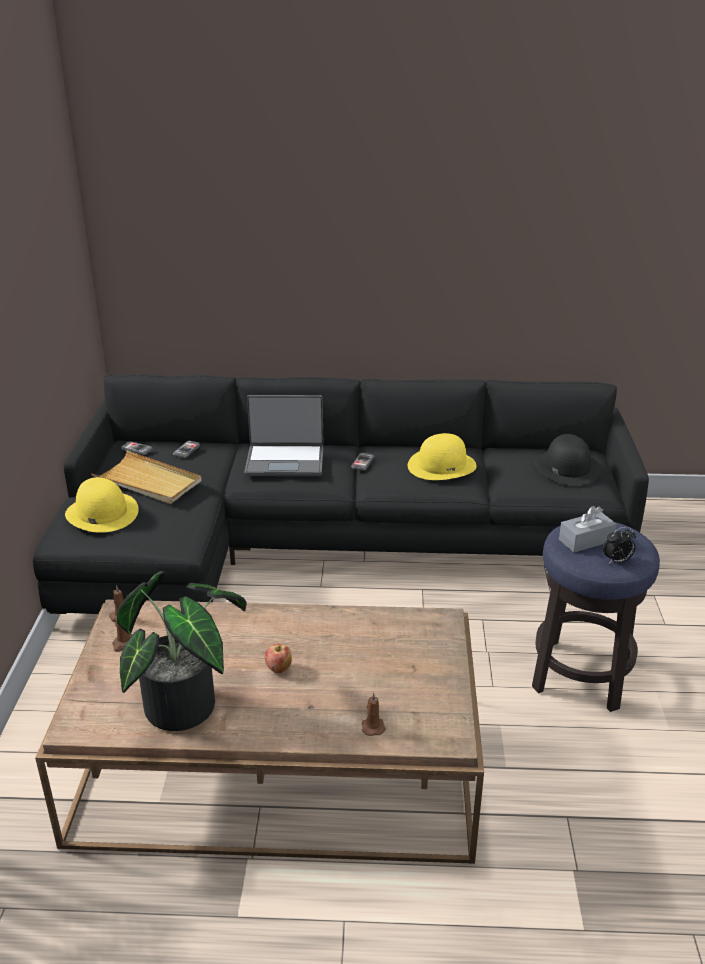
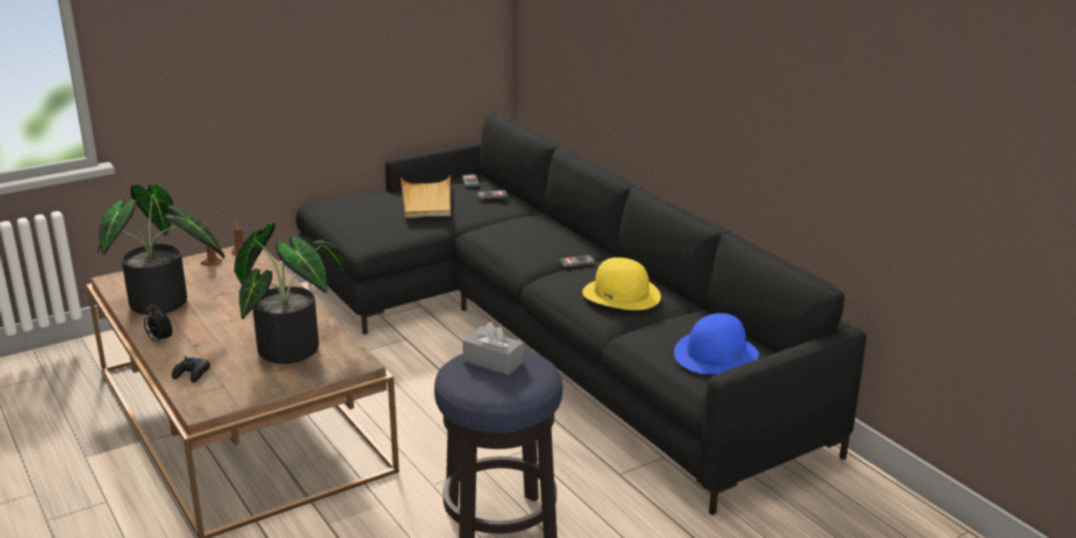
camera: 55 degrees right, 5 degrees down
yellow hat [65,477,139,533] -> none
laptop [244,395,323,476] -> none
apple [265,644,292,673] -> none
brown candle [362,692,386,736] -> black game controller [172,356,210,383]
black hat [535,434,601,485] -> blue hat [674,313,759,375]
alarm clock [603,527,636,564] -> alarm clock moved to [144,305,173,343]
none -> potted plant [234,222,345,364]

